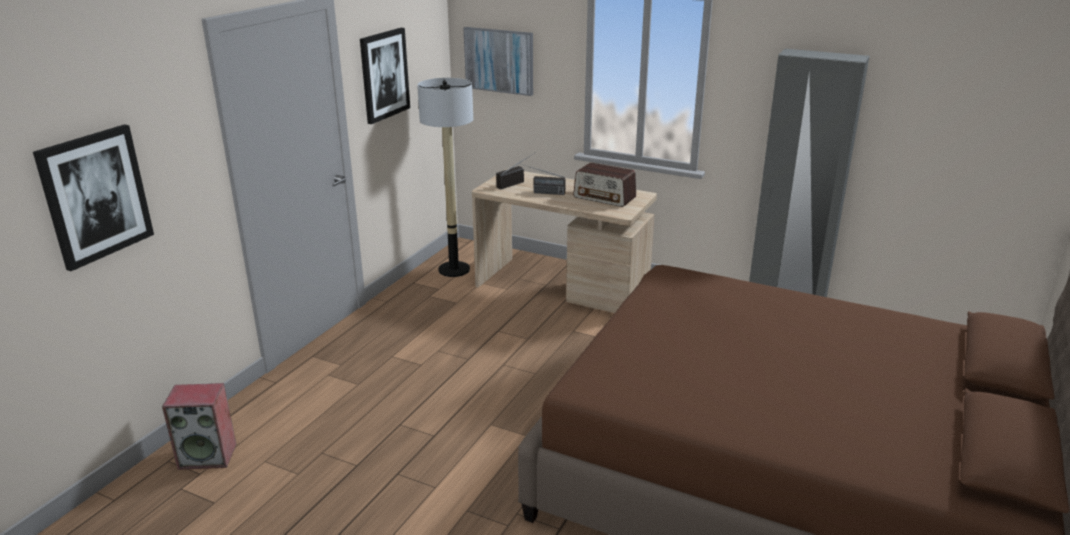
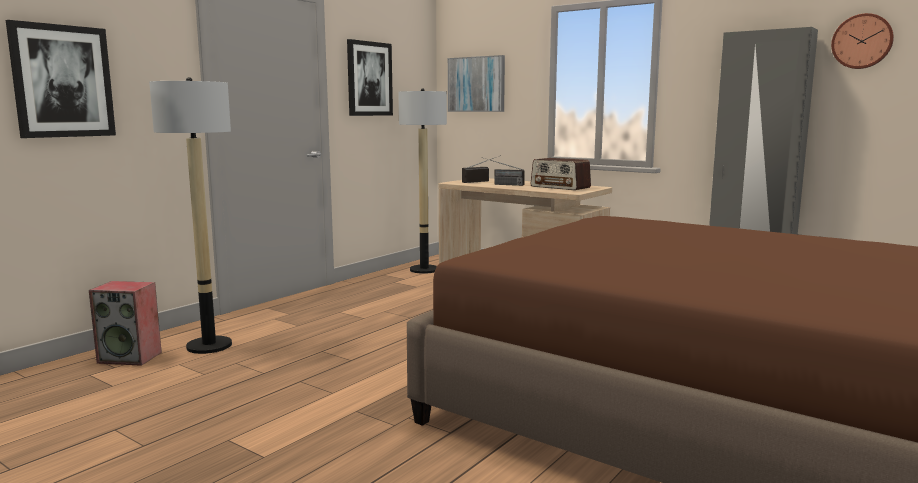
camera: 10 degrees right, 15 degrees down
none -> floor lamp [149,77,232,354]
none -> wall clock [831,13,894,69]

